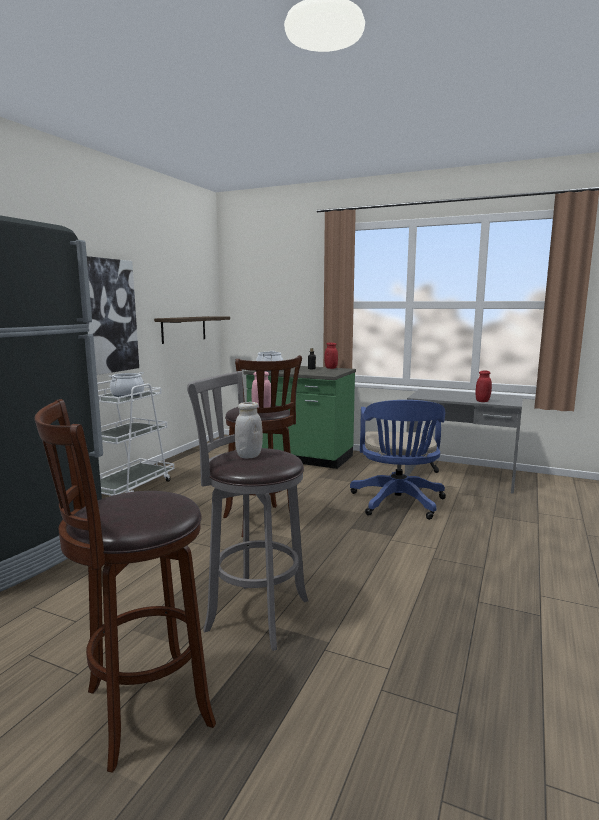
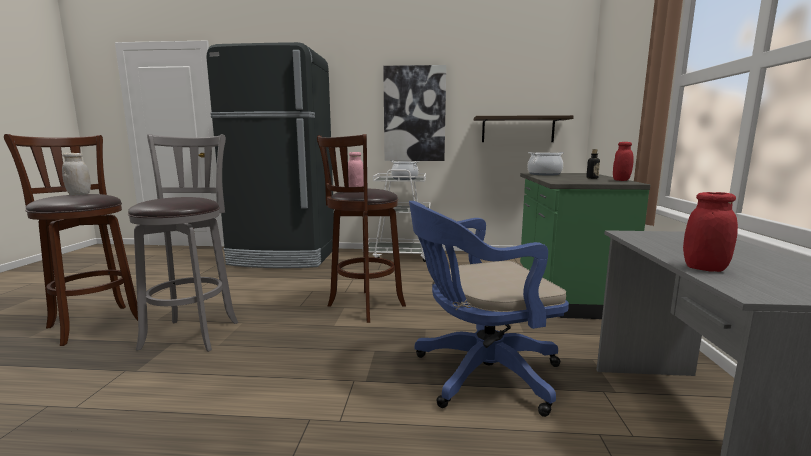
camera: 70 degrees right, 0 degrees up
white jar [235,402,263,458] -> white jar moved to [62,153,91,195]

